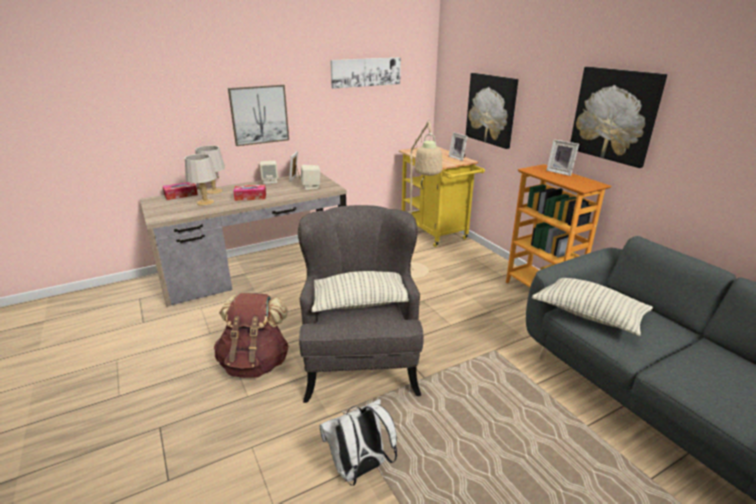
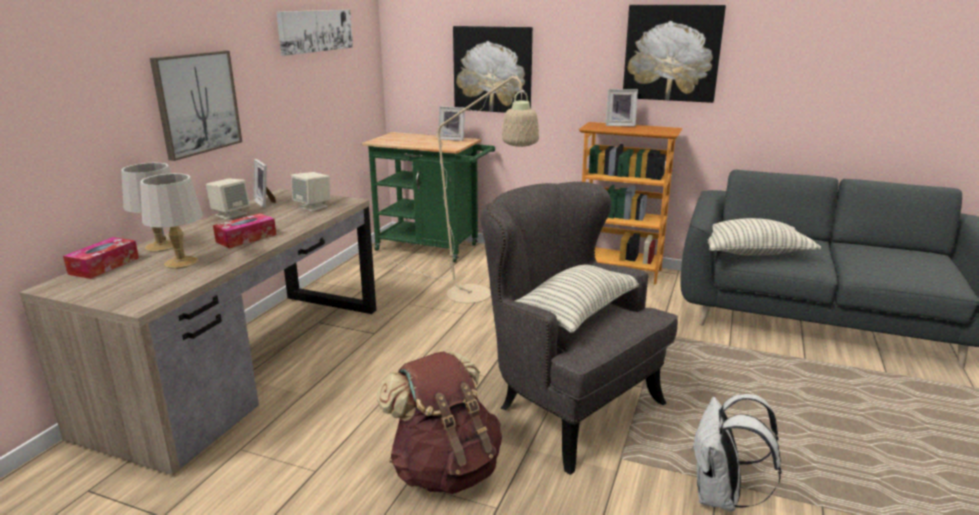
camera: 40 degrees left, 5 degrees down
yellow cart [399,147,485,247] -> green cart [362,132,495,262]

